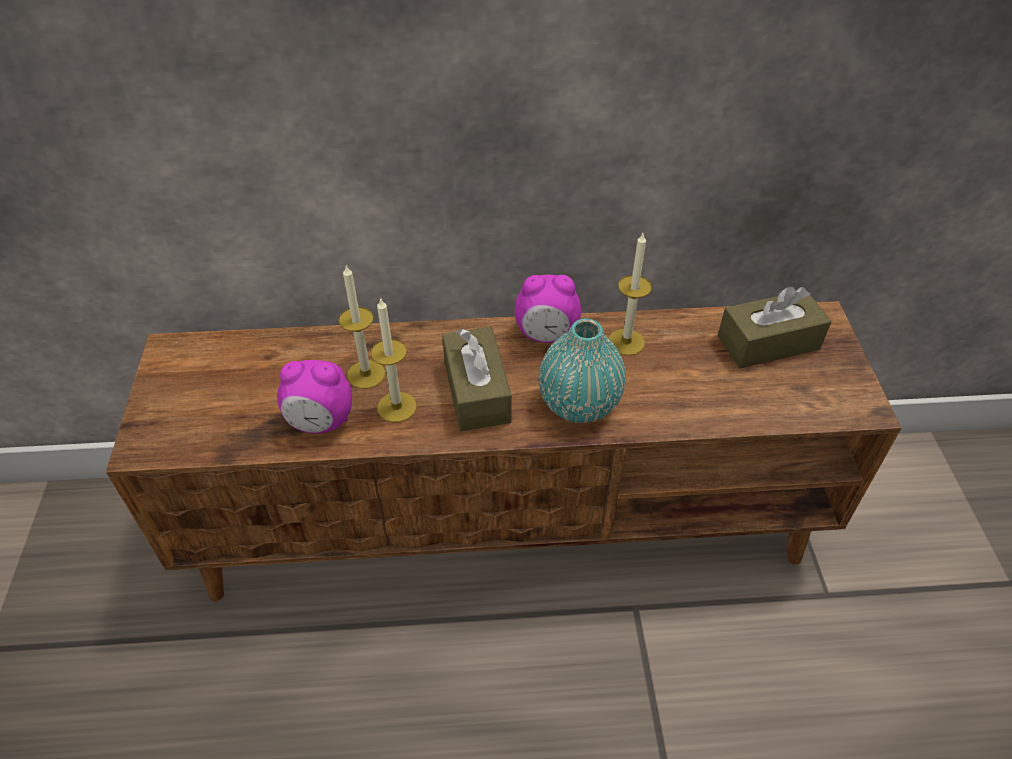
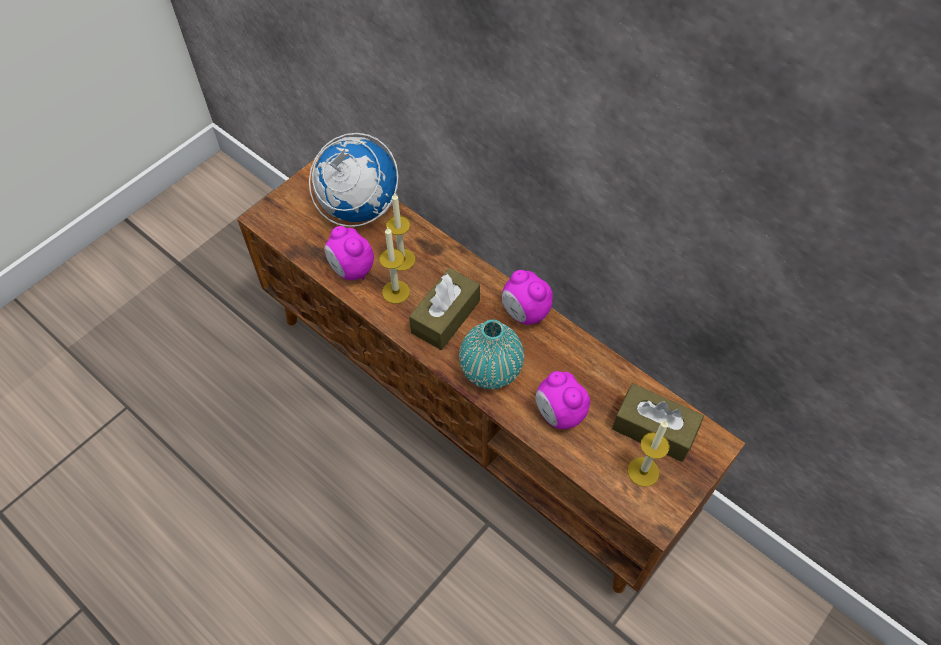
camera: 45 degrees right, 10 degrees up
candle [609,233,652,356] -> candle moved to [628,420,670,487]
none -> globe [309,133,399,227]
none -> alarm clock [535,371,590,429]

